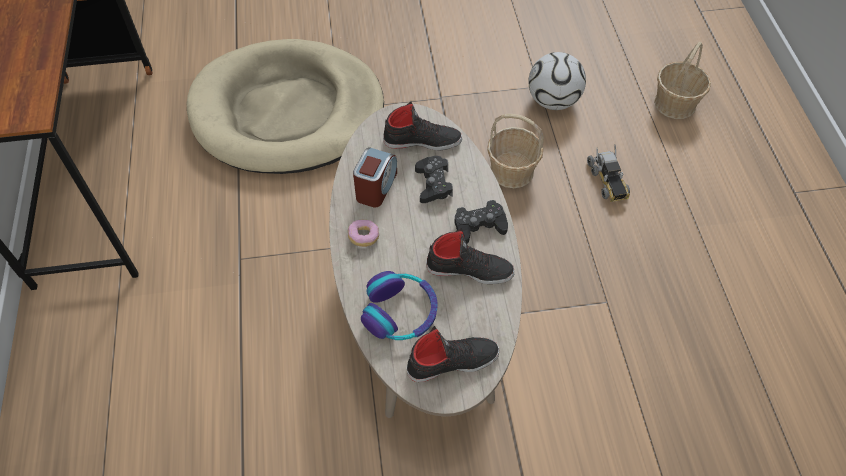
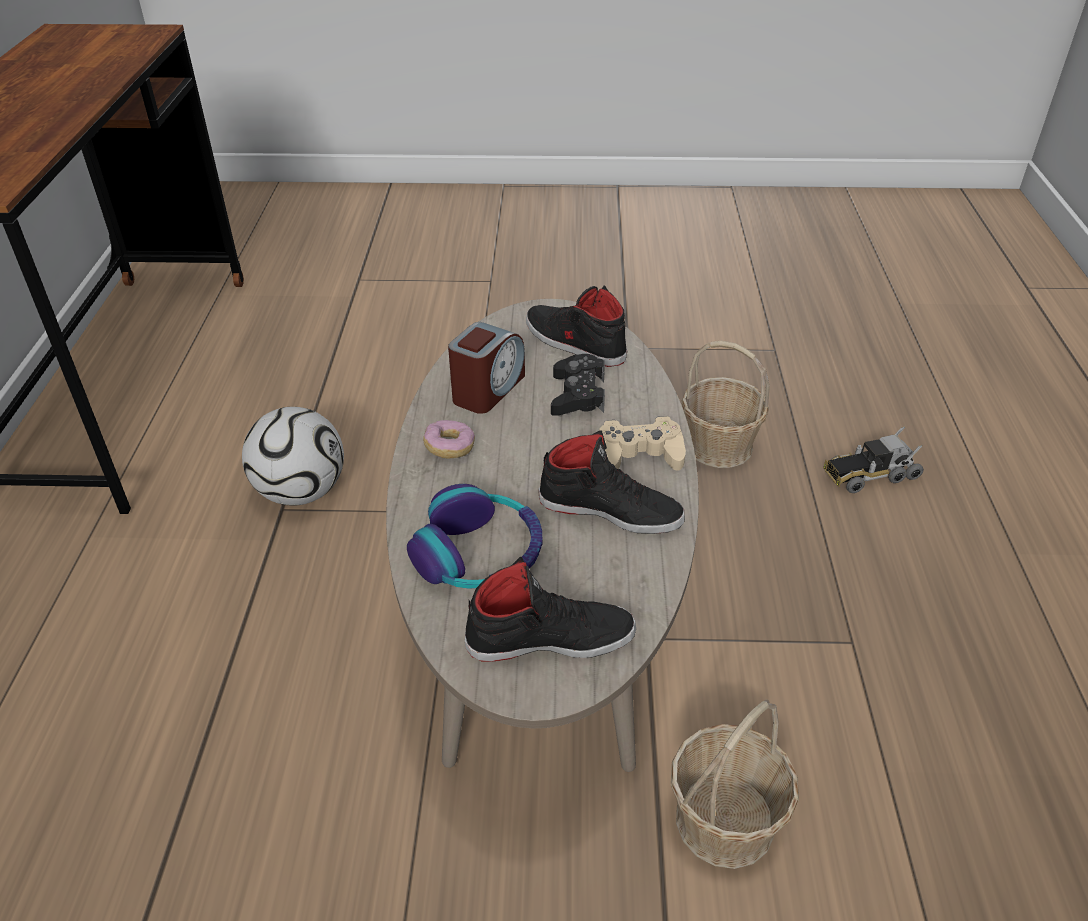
camera: 10 degrees right, 15 degrees down
beige dog bed [187,39,384,174] -> none
black shoe [383,102,462,150] -> black shoe turned 150 degrees counterclockwise [526,285,627,367]
black game controller [455,200,508,243] -> beige game controller [599,416,686,471]
football [528,52,586,110] -> football moved to [242,407,344,506]
toy truck [587,145,630,202] -> toy truck turned 75 degrees clockwise [823,427,924,493]
basket [654,42,711,119] -> basket moved to [671,699,799,869]

